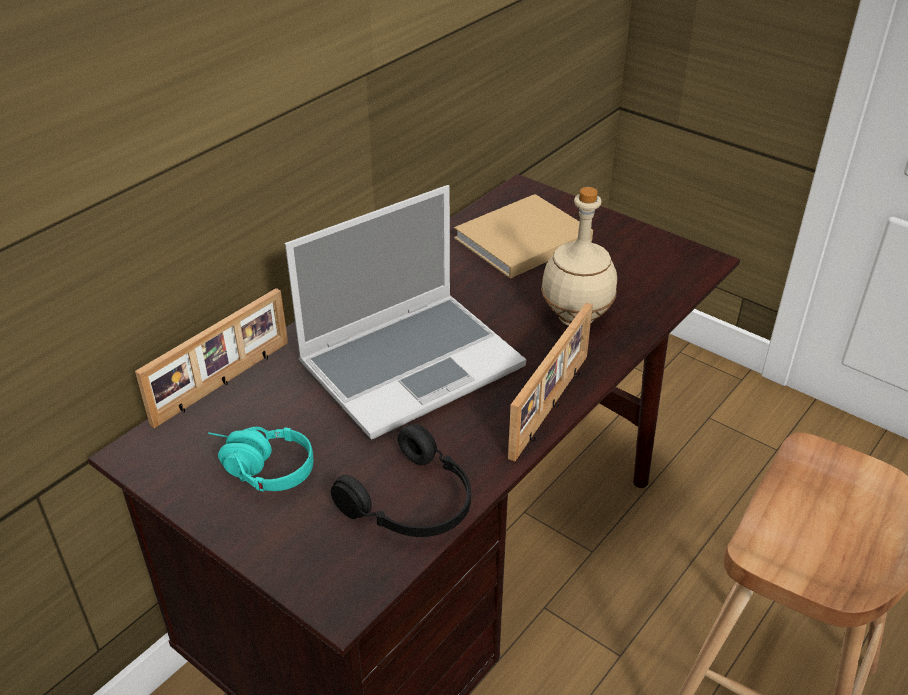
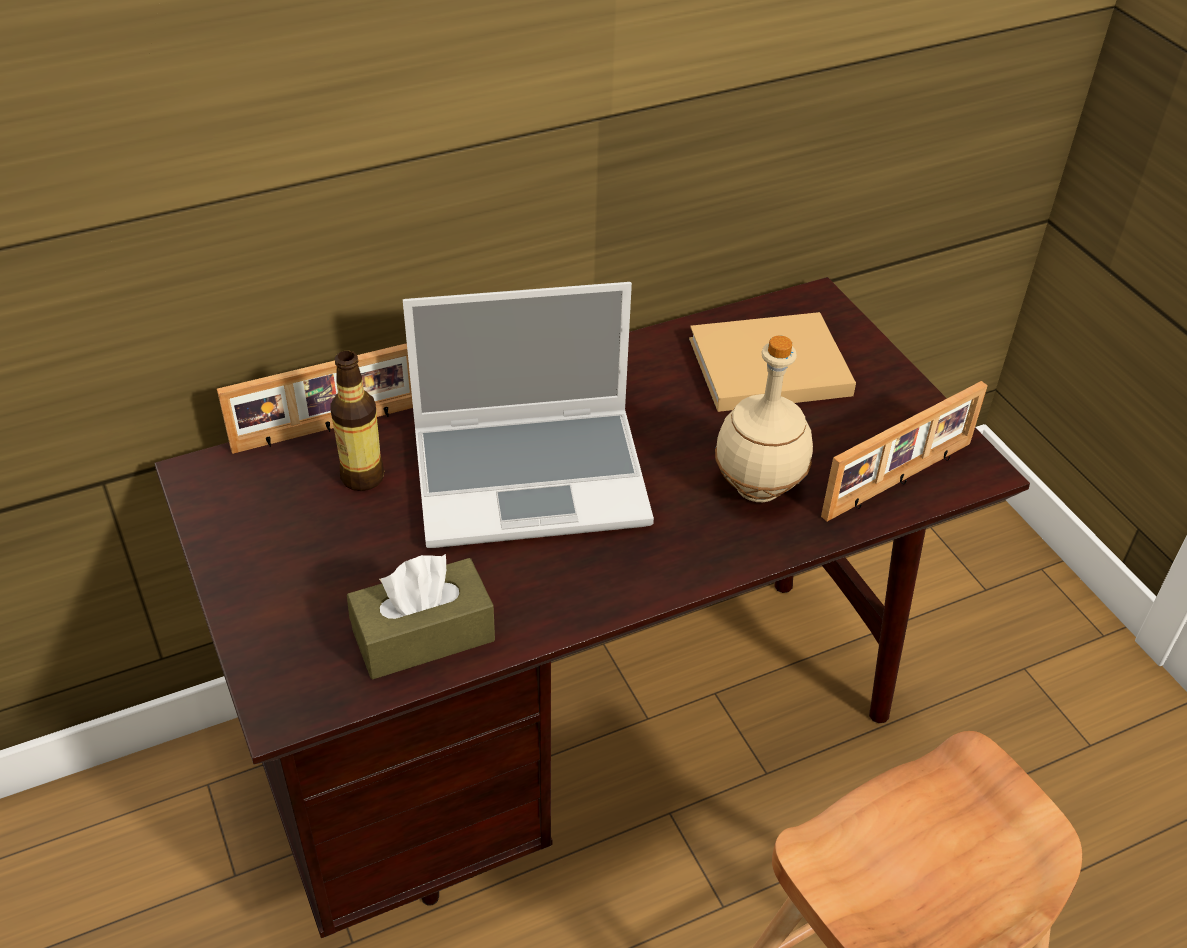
camera: 25 degrees right, 5 degrees up
turquoise headphones [208,427,313,492] -> none
black headphones [331,424,471,537] -> brown tissue box [347,554,495,679]
picture frame [508,303,593,461] -> picture frame moved to [821,381,988,522]
none -> bottle [330,351,385,491]

